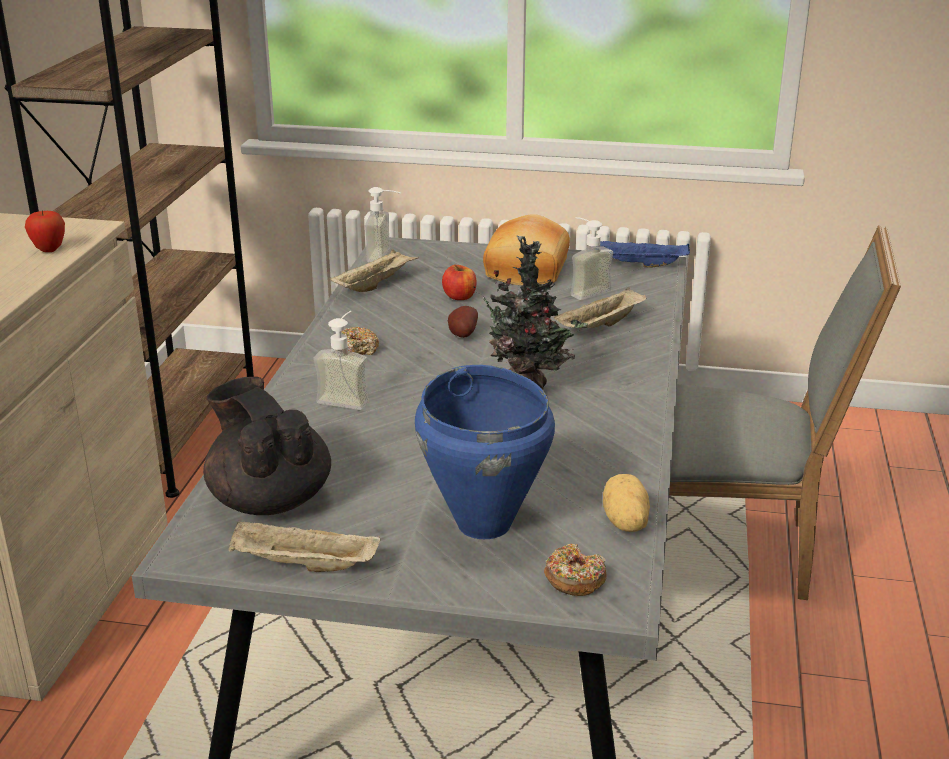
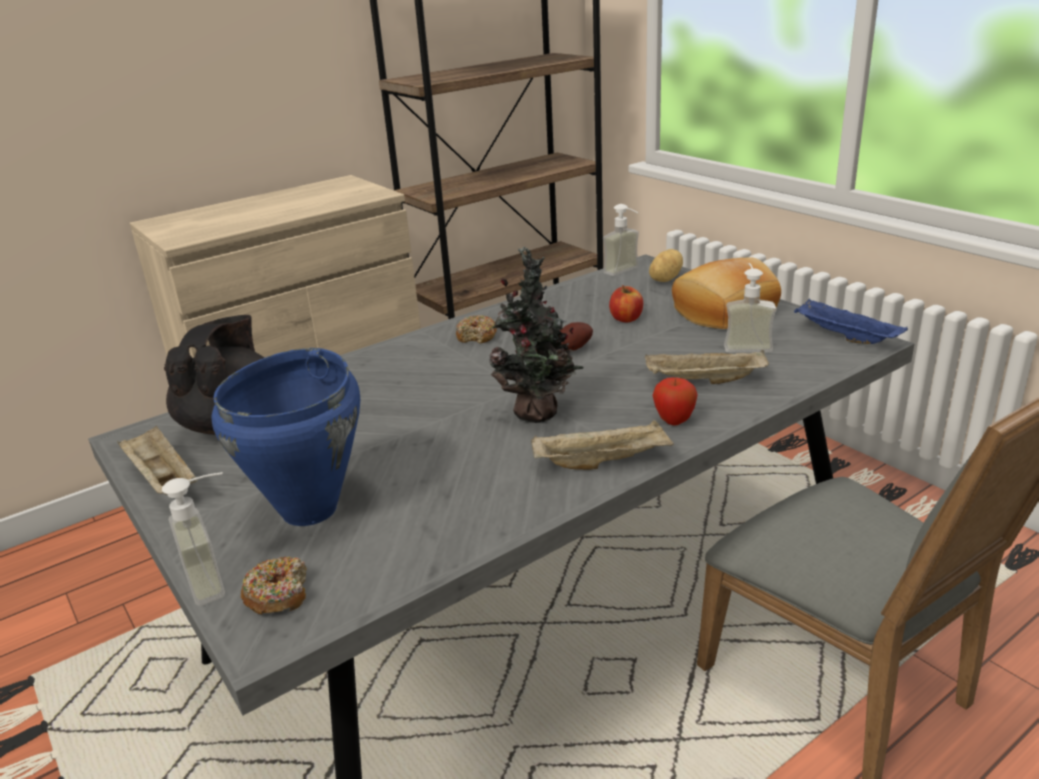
camera: 45 degrees right, 0 degrees up
apple [25,210,65,252] -> apple moved to [653,377,698,426]
soap dispenser [313,311,369,410] -> soap dispenser moved to [162,472,225,606]
beige tray [330,249,419,292] -> beige tray moved to [531,420,674,470]
potato [603,474,650,532] -> potato moved to [649,249,683,282]

